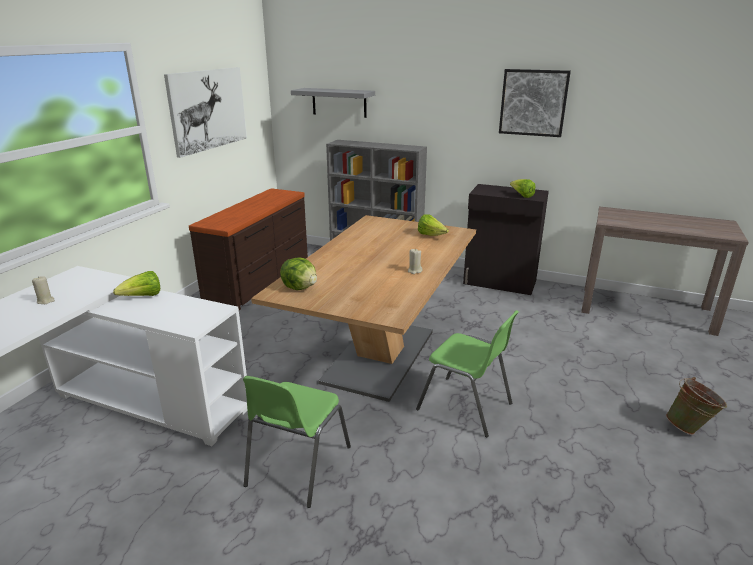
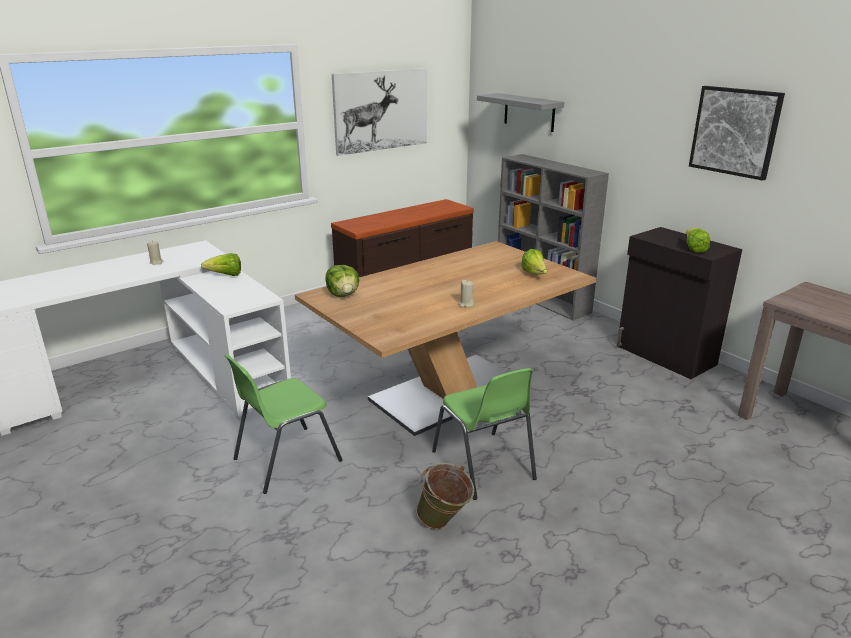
camera: 30 degrees right, 0 degrees up
green bucket [666,377,727,435] -> green bucket moved to [416,463,474,529]

